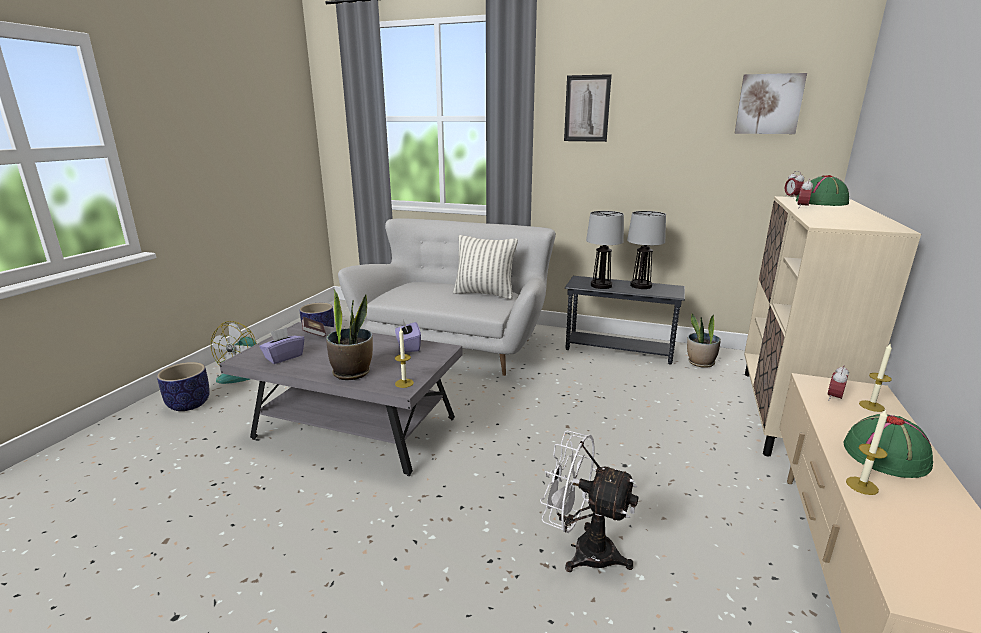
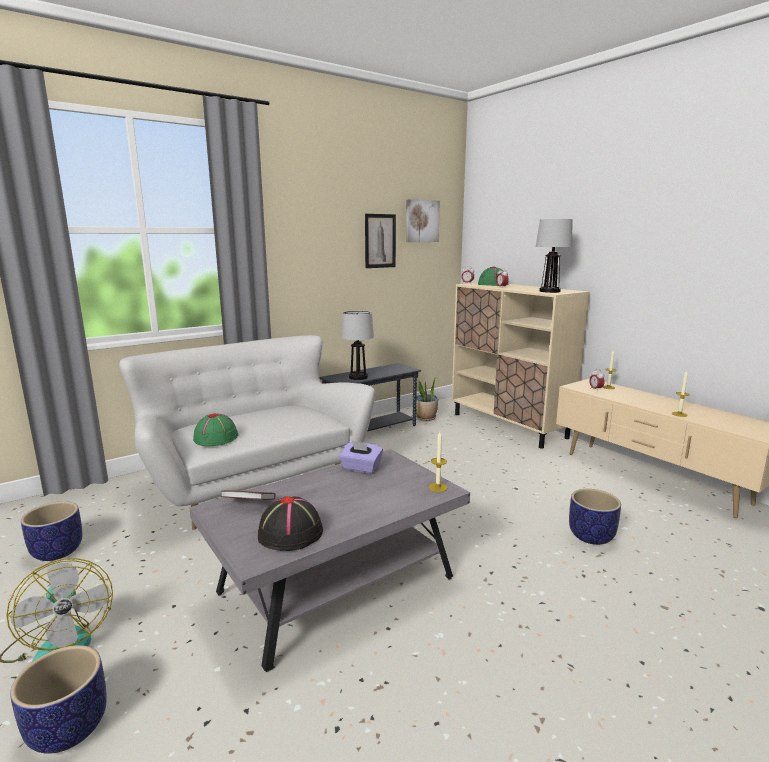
camera: 55 degrees left, 5 degrees down
purple tissue box [259,327,304,364] -> black hat [258,496,323,551]
potted plant [326,290,373,380] -> none
pillow [453,235,518,299] -> none
white fan [540,430,639,572] -> planter [569,489,621,545]
picture [564,74,612,142] -> picture moved to [365,214,396,268]
table lamp [627,211,666,289] -> table lamp moved to [536,219,572,293]
green hat [844,414,933,478] -> green hat moved to [193,413,238,446]

